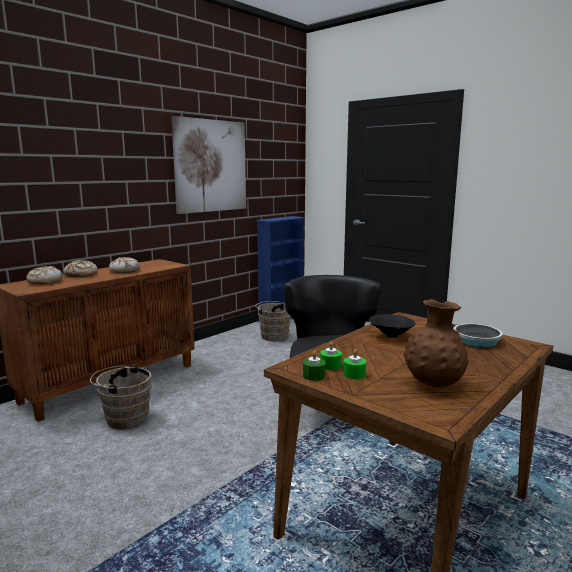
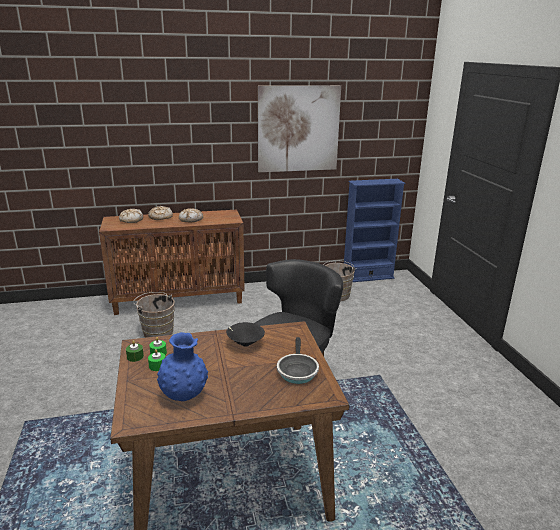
camera: 35 degrees right, 10 degrees up
brown vase [404,299,469,388] -> blue vase [157,332,208,401]

